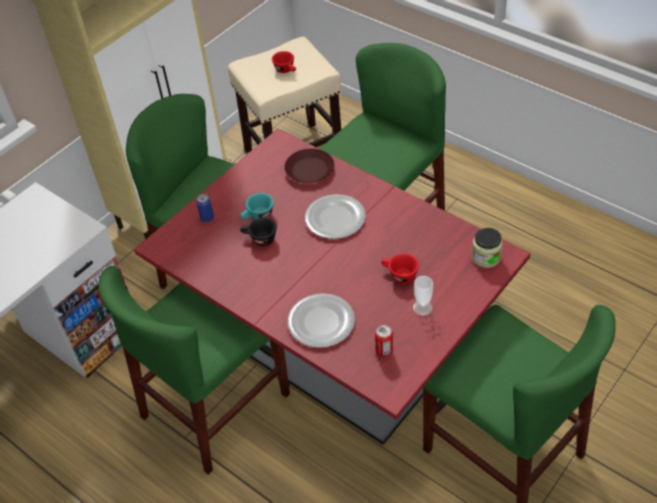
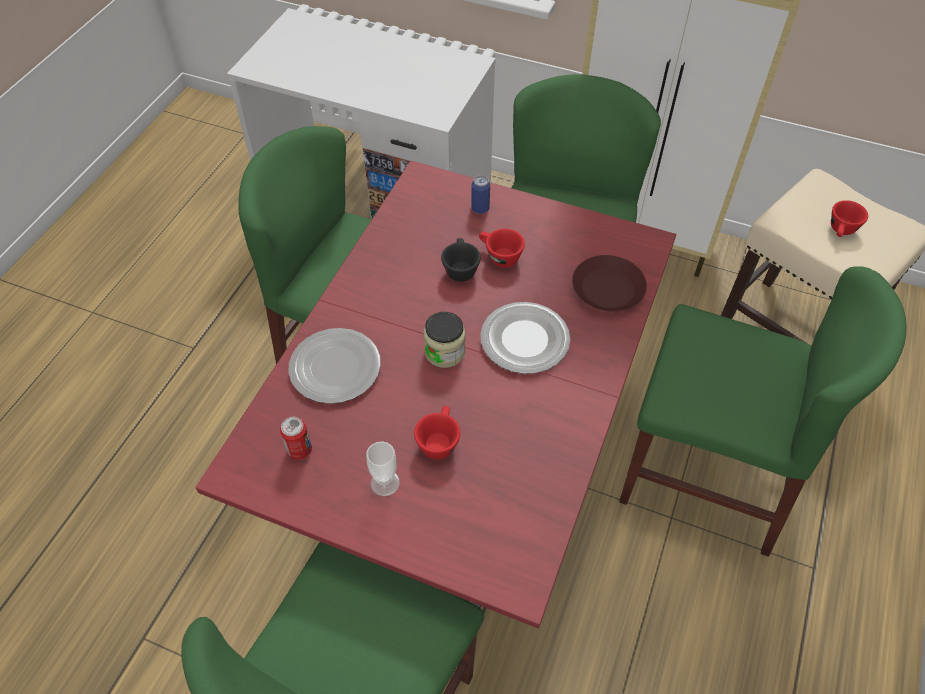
camera: 70 degrees right, 5 degrees up
turquoise cup [240,193,274,220] -> red cup [479,229,525,268]
jar [472,228,503,268] -> jar moved to [424,312,465,368]

